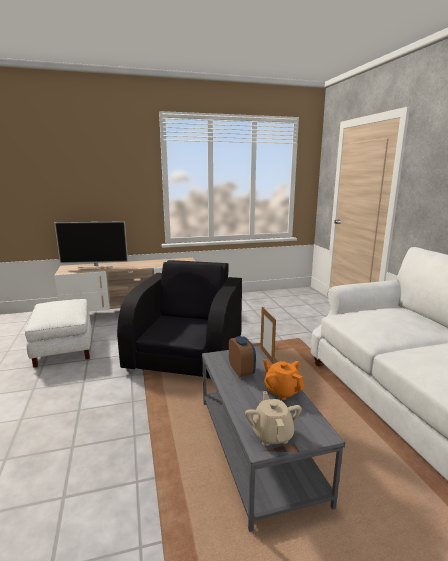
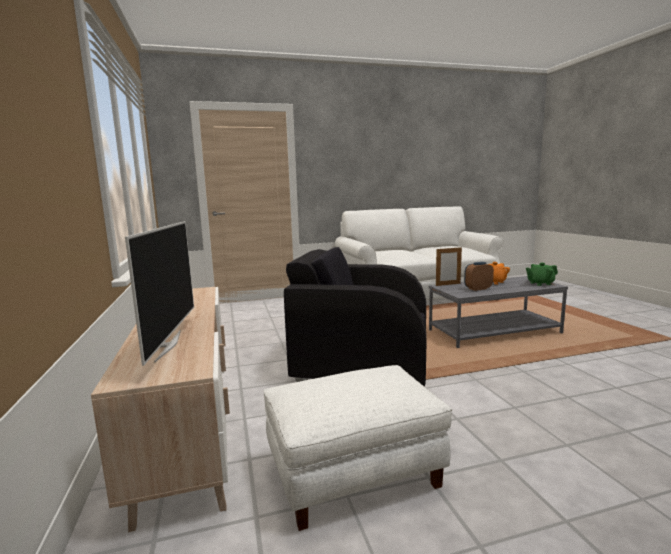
camera: 90 degrees left, 5 degrees down
beige teapot [245,391,302,446] -> green teapot [526,263,558,286]

